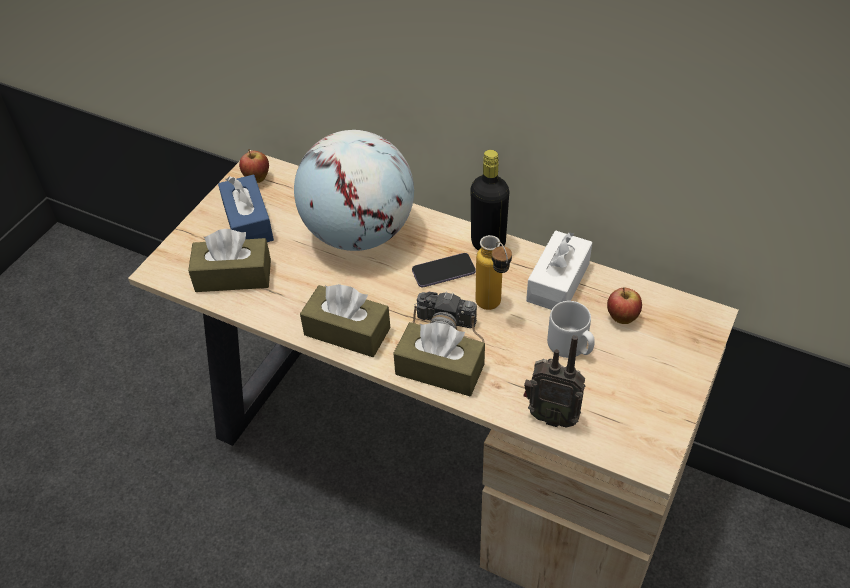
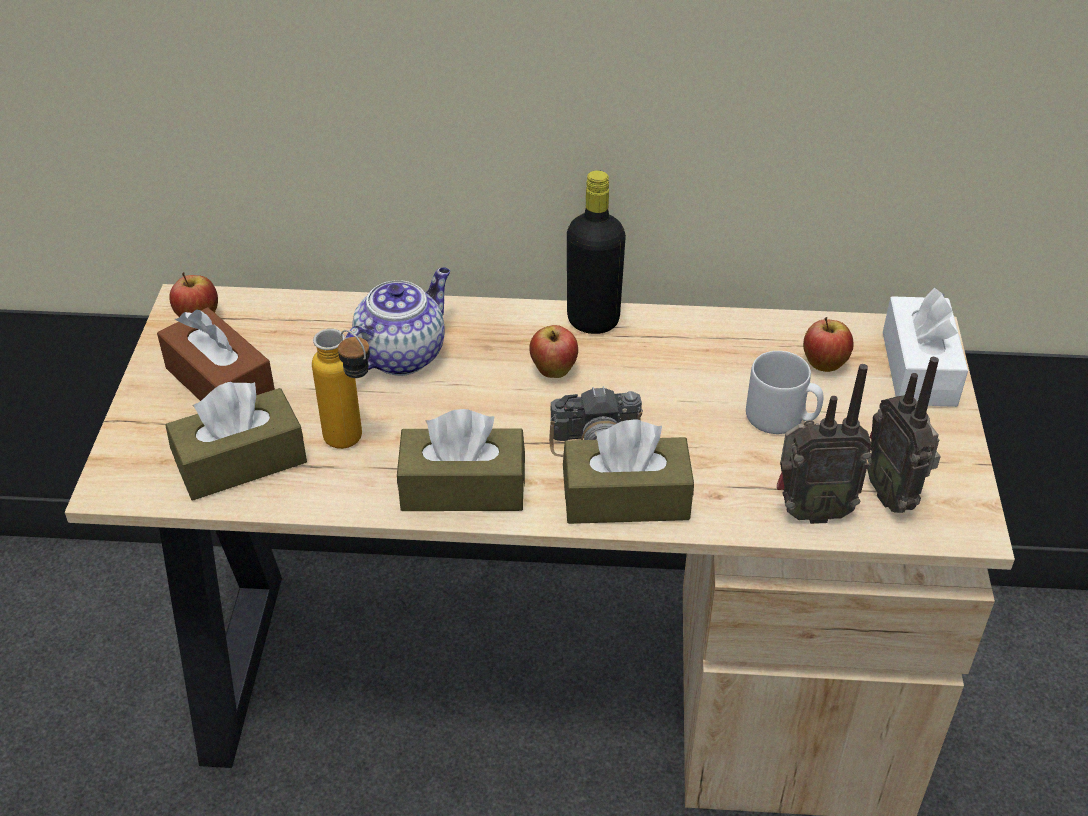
camera: 25 degrees left, 5 degrees down
blue tissue box [218,175,274,242] -> brown tissue box [157,307,275,401]
globe [294,130,414,251] -> teapot [345,267,450,376]
phone [412,253,476,287] -> apple [530,325,578,378]
bottle [476,235,512,310] -> bottle moved to [312,329,370,449]
white tissue box [526,231,592,310] -> white tissue box moved to [883,288,968,407]
none -> radio [867,357,941,513]

